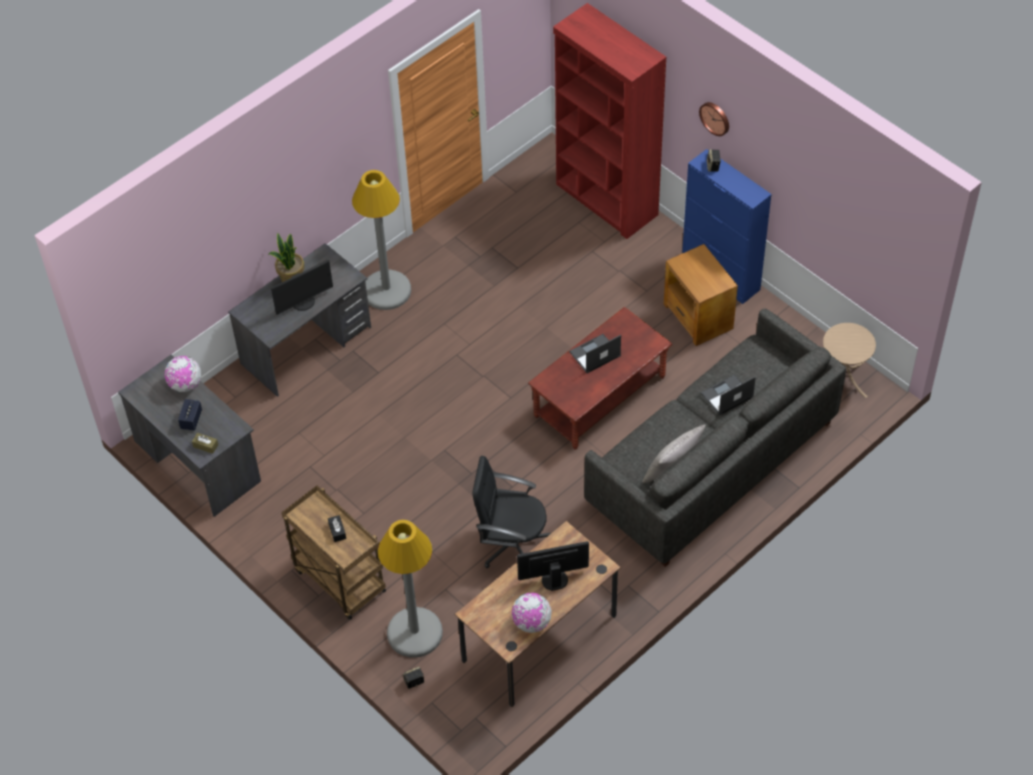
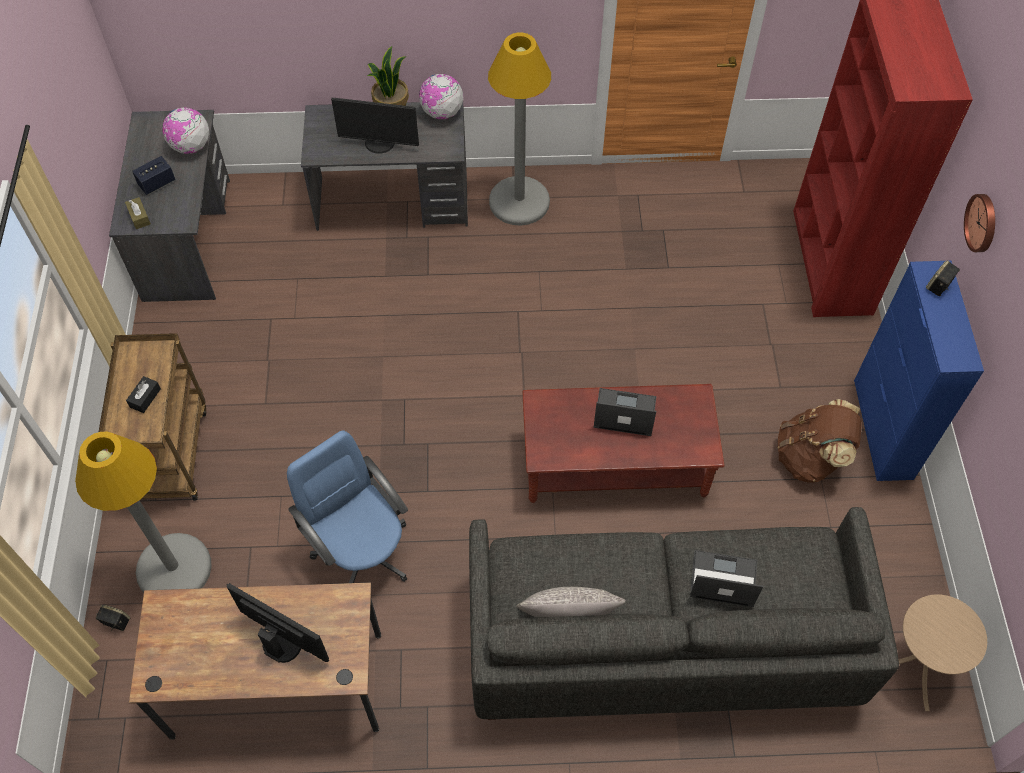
camera: 40 degrees right, 5 degrees up
black office chair [472,456,551,568] -> blue office chair [287,431,408,583]
globe [512,593,552,633] -> globe moved to [419,74,463,120]
brown side table [664,244,738,346] -> brown backpack [778,399,862,483]

